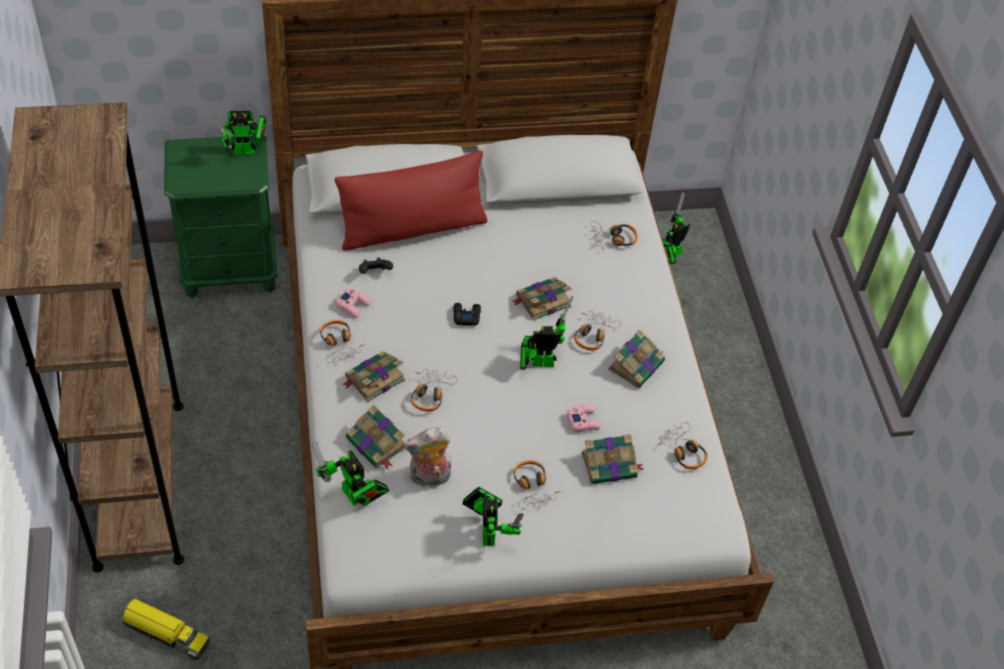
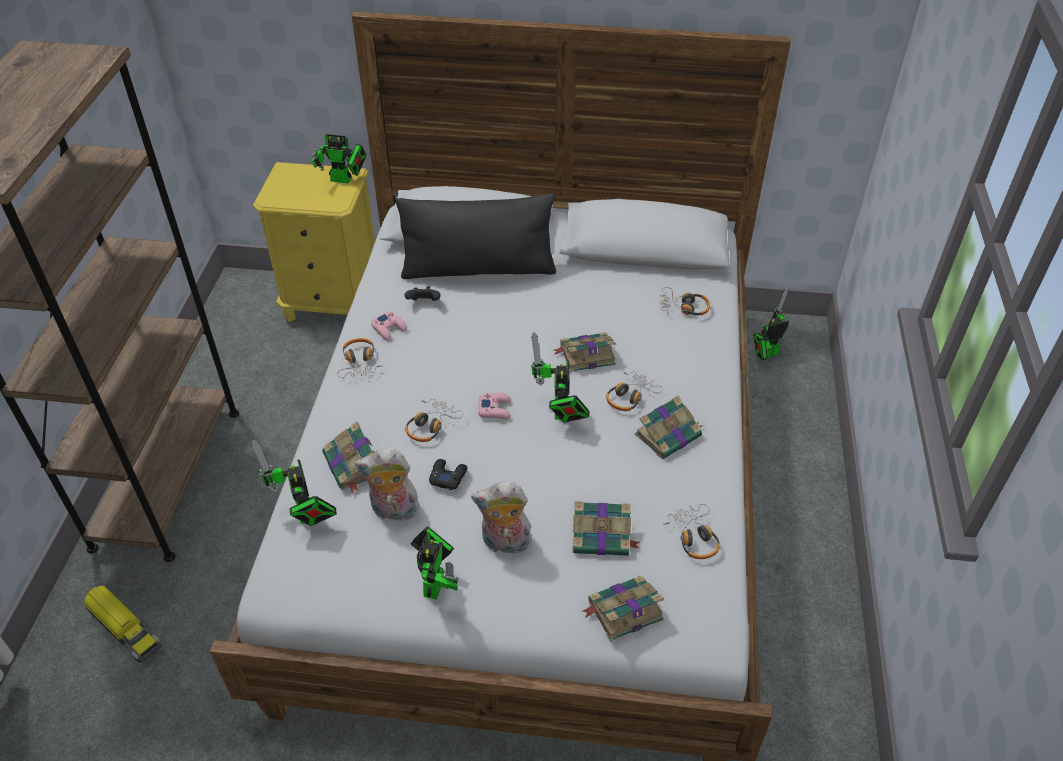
camera: 20 degrees right, 5 degrees down
green nightstand [164,135,277,298] -> yellow nightstand [253,162,375,322]
red pillow [335,150,487,251] -> black pillow [395,193,556,279]
book [342,351,405,402] -> book moved to [582,575,664,642]
black game controller [453,303,481,326] -> black game controller moved to [429,459,467,490]
headphones [513,460,561,509] -> plush toy [471,482,531,554]
toy robot [520,296,573,369] -> toy robot turned 105 degrees counterclockwise [531,333,590,423]
pink game controller [566,404,601,432] -> pink game controller moved to [478,392,511,419]

